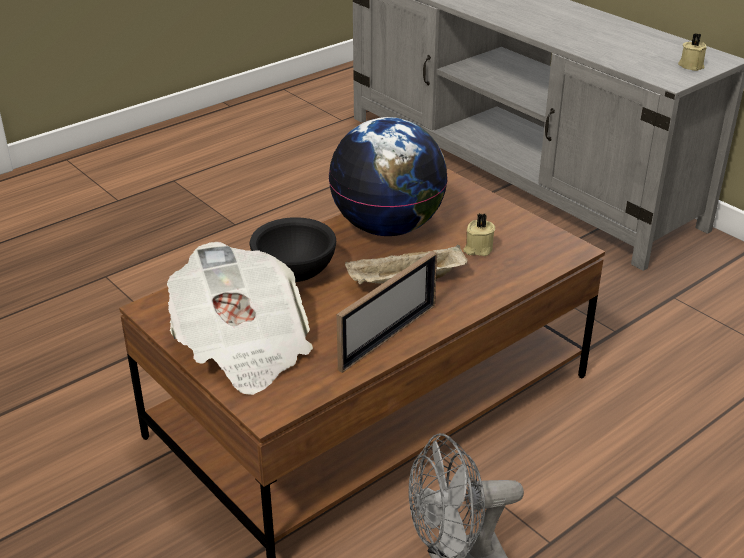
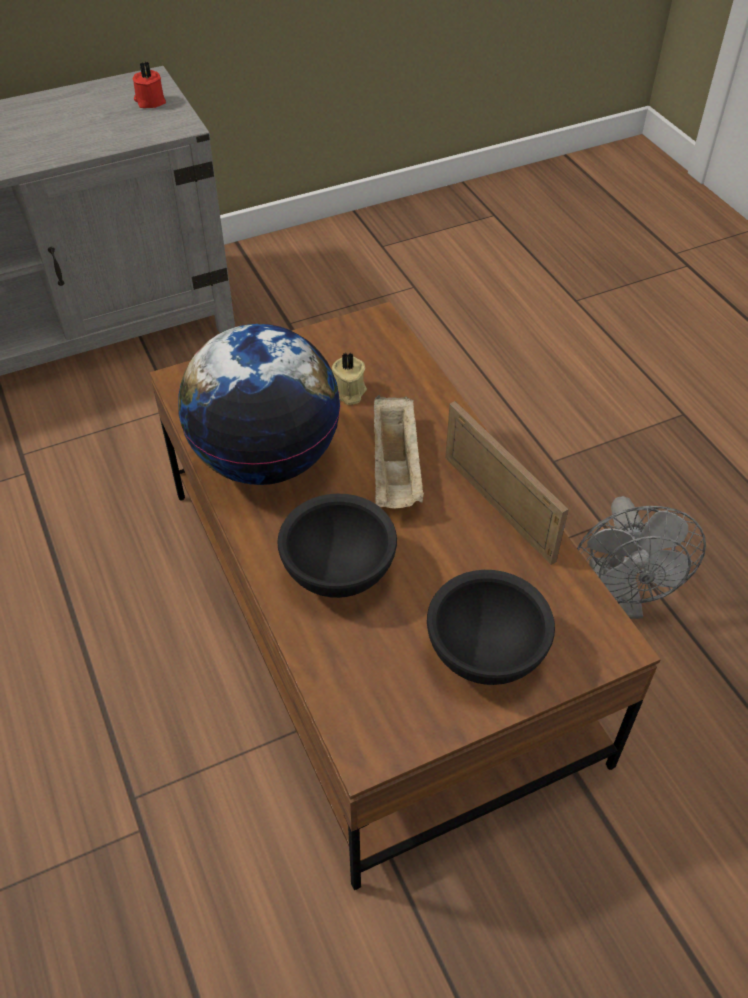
camera: 75 degrees left, 15 degrees up
newspaper [167,242,313,395] -> black bowl [427,570,555,685]
beige candle [678,33,707,71] -> red candle [132,62,166,108]

